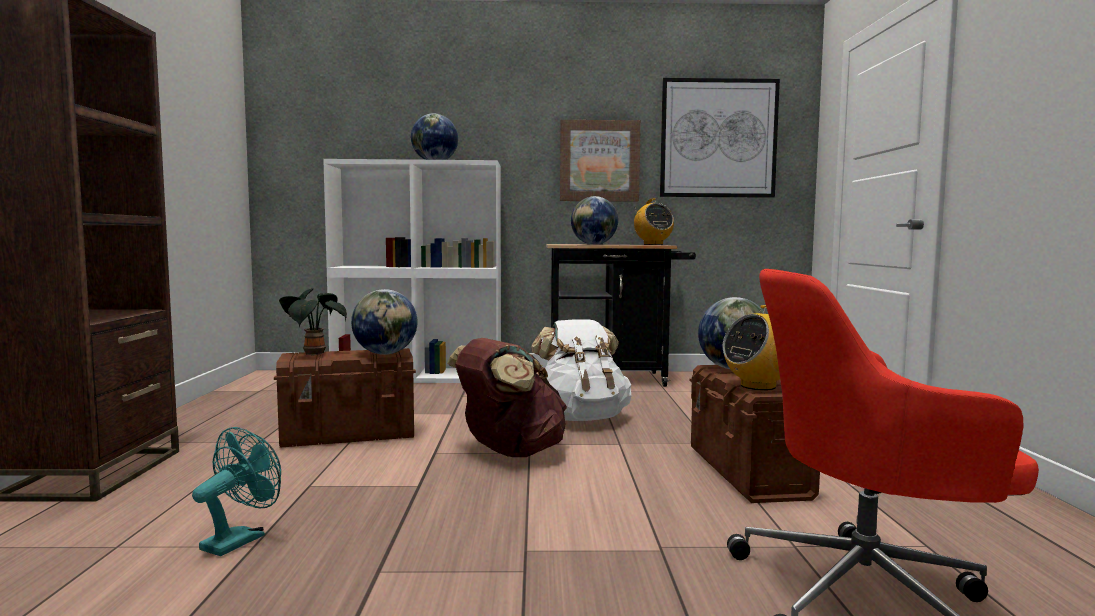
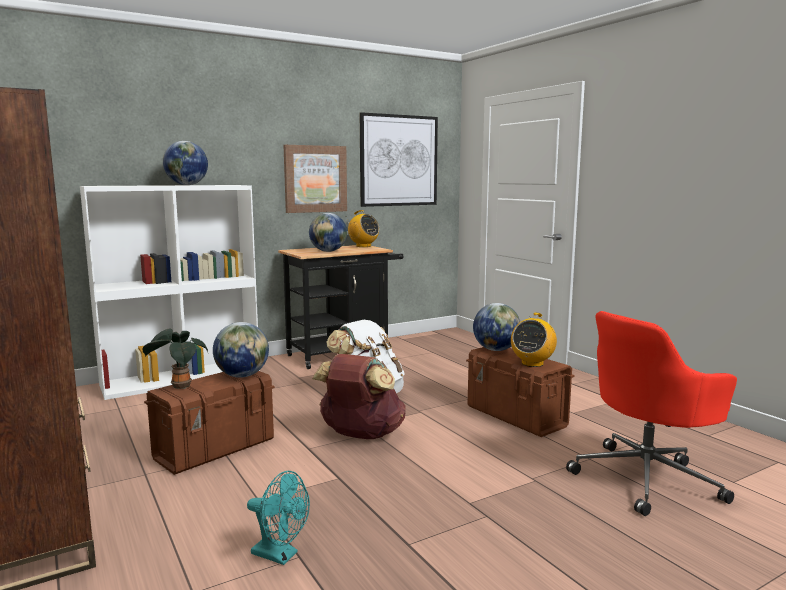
camera: 30 degrees left, 5 degrees up
turquoise fan [192,427,281,556] -> turquoise fan turned 120 degrees clockwise [247,471,310,565]

